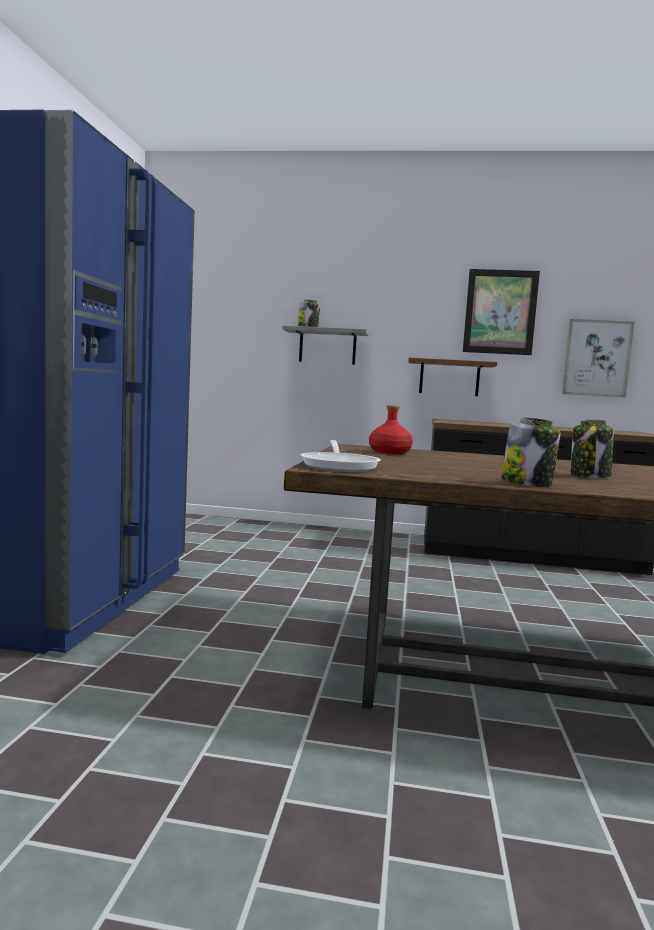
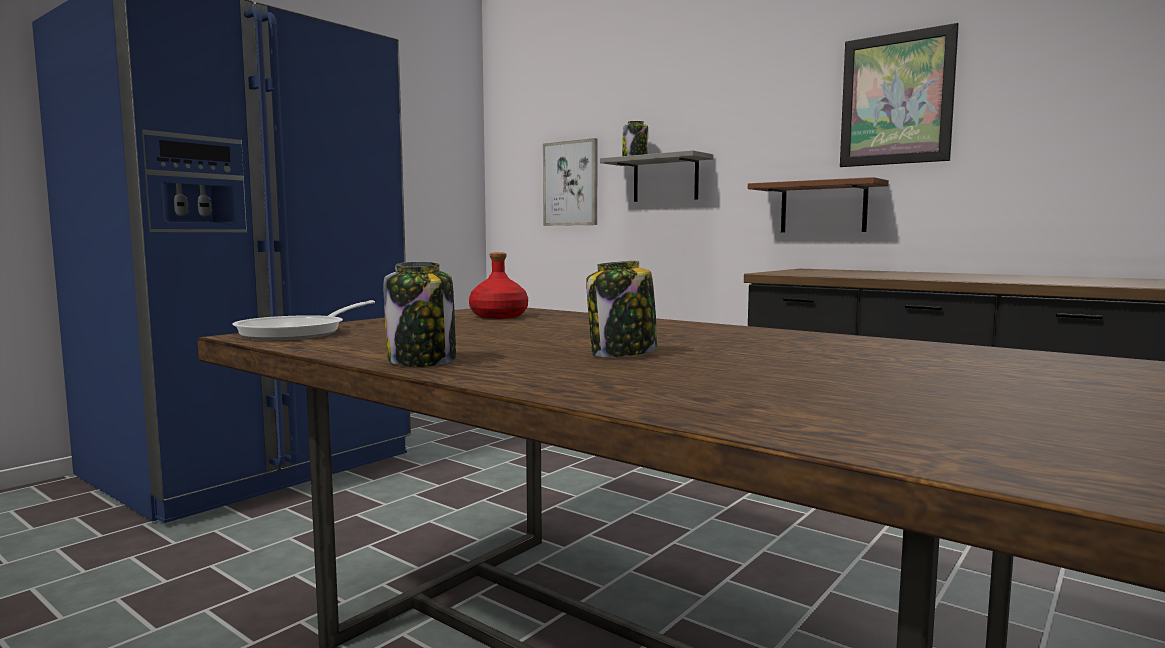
camera: 30 degrees right, 0 degrees up
picture [562,319,635,398] -> picture moved to [543,138,598,226]

